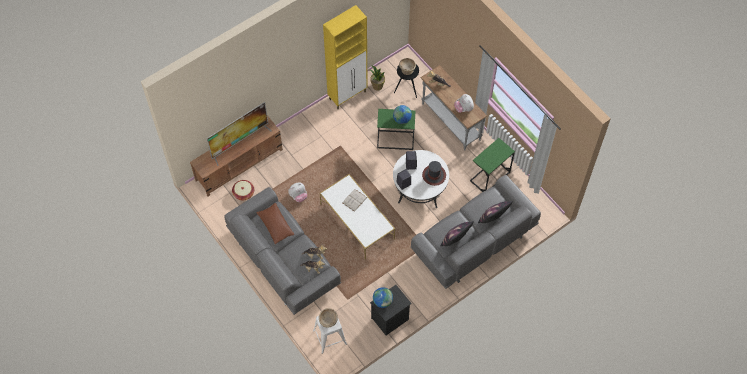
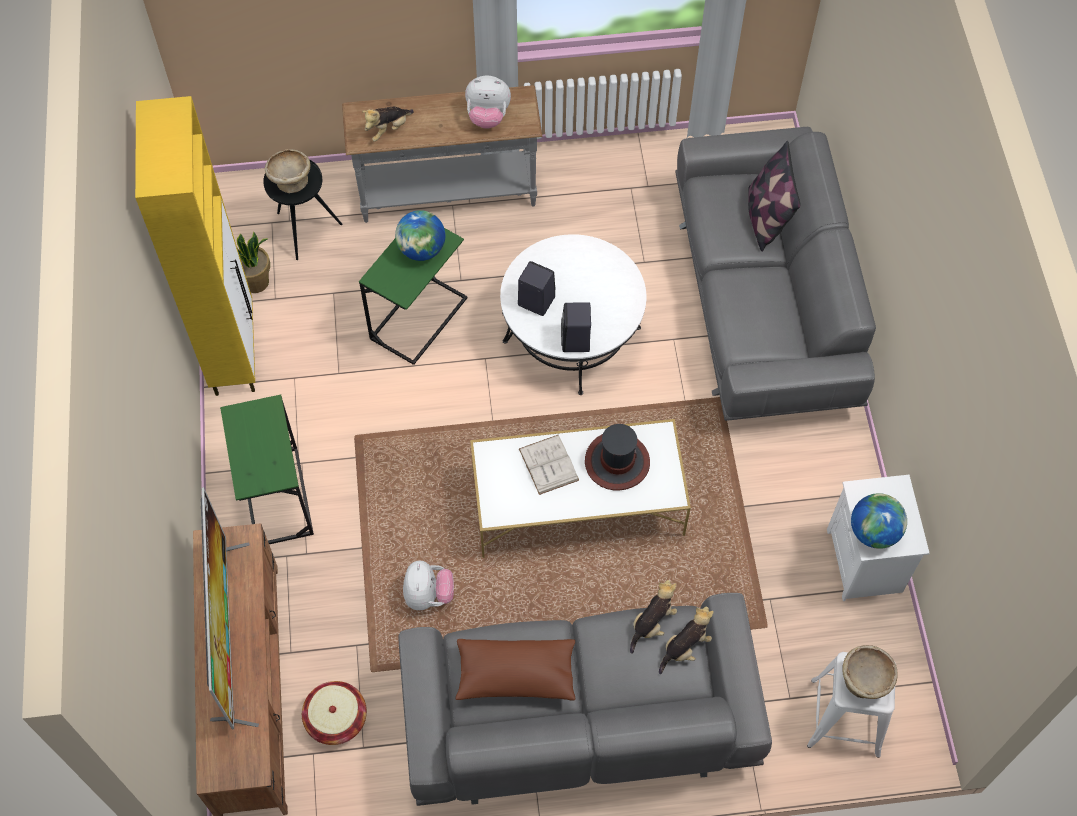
camera: 60 degrees left, 0 degrees up
black nightstand [370,285,412,336] -> white nightstand [827,475,929,601]
hat [422,161,446,186] -> hat moved to [585,424,650,490]
pillow [441,221,474,246] -> none
green side table [470,138,515,192] -> green side table moved to [220,395,314,544]

